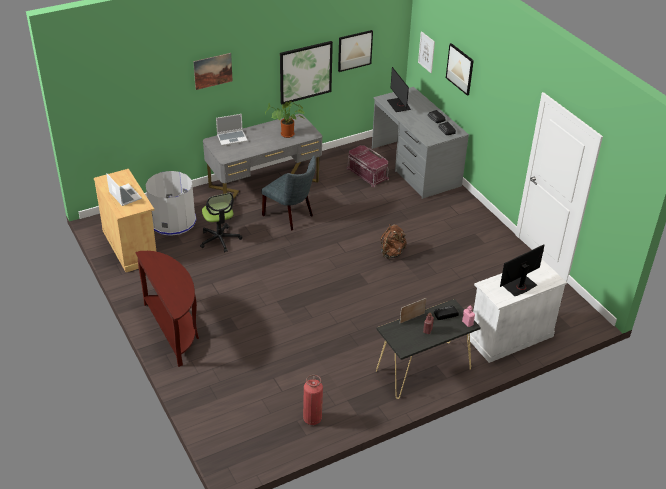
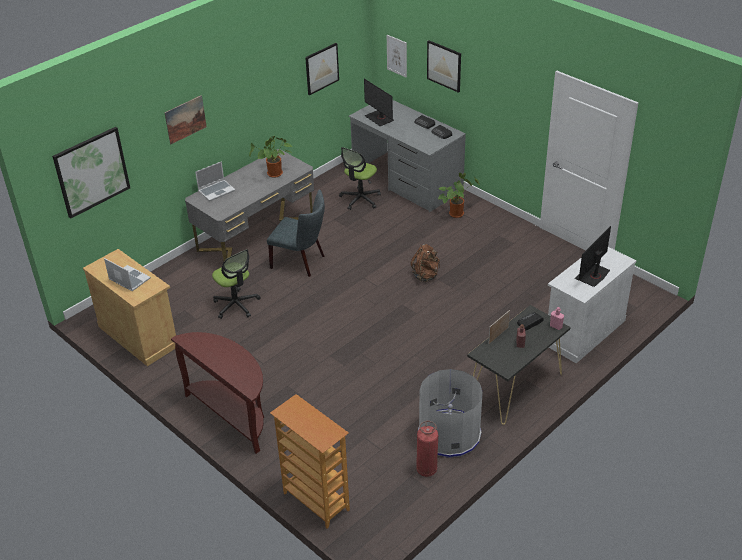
camera: 15 degrees left, 0 degrees up
grey trash can [146,171,196,236] -> grey trash can moved to [418,369,483,458]
picture [280,41,333,105] -> picture moved to [52,127,130,219]
red storage box [346,145,389,187] -> office chair [339,147,381,210]
none -> bookcase [270,394,350,529]
none -> potted plant [438,173,480,218]

